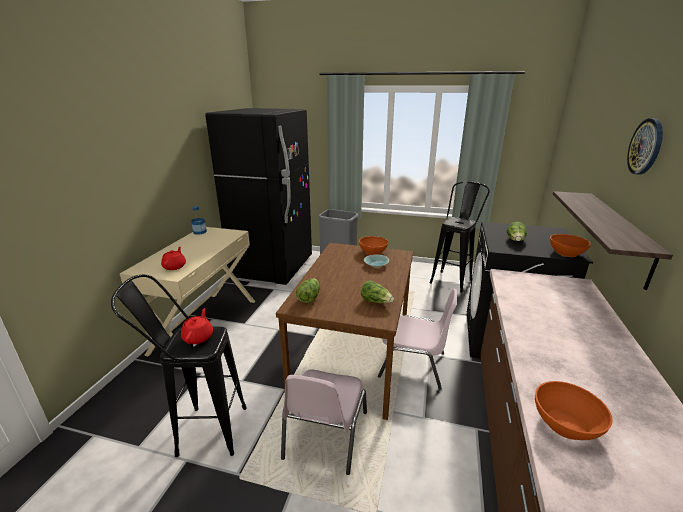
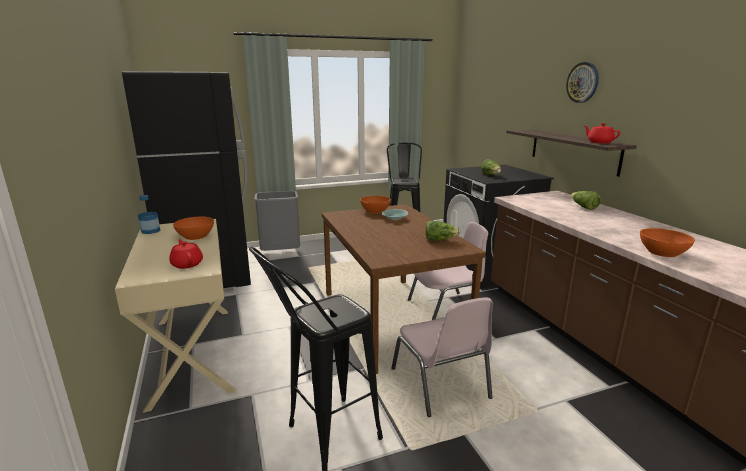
camera: 35 degrees left, 5 degrees down
red teapot [181,308,213,344] -> red teapot moved to [584,123,621,143]
lettuce [296,279,320,303] -> lettuce moved to [571,191,601,210]
orange bowl [550,234,591,257] -> orange bowl moved to [173,217,214,240]

